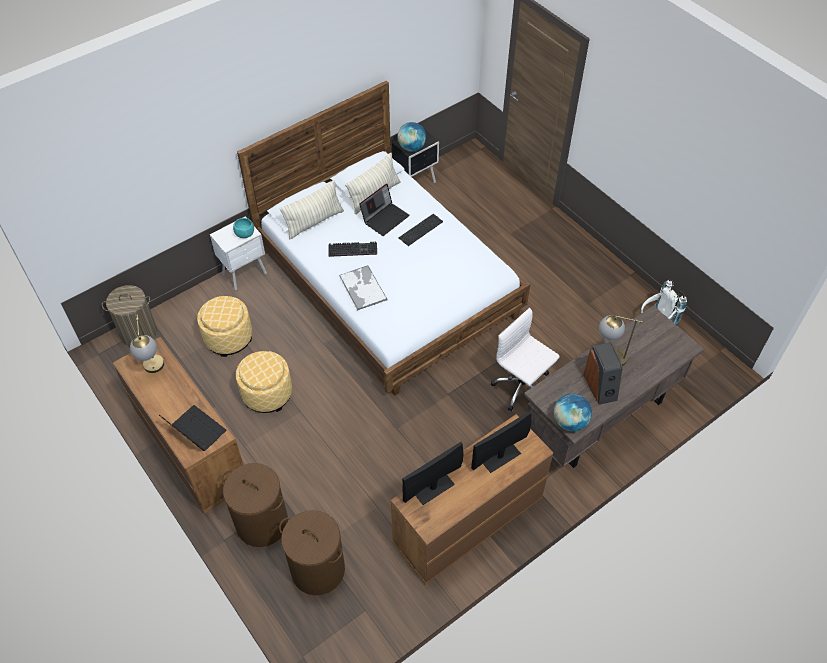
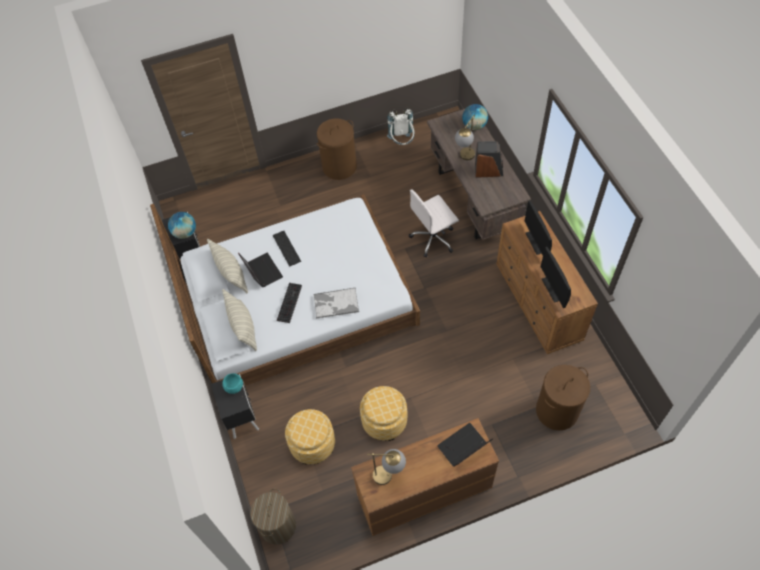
camera: 70 degrees left, 5 degrees up
white nightstand [210,217,267,290] -> black nightstand [211,374,259,439]
brown laundry basket [222,463,288,547] -> brown laundry basket moved to [317,118,357,180]
globe [554,394,592,431] -> globe moved to [462,104,488,130]

